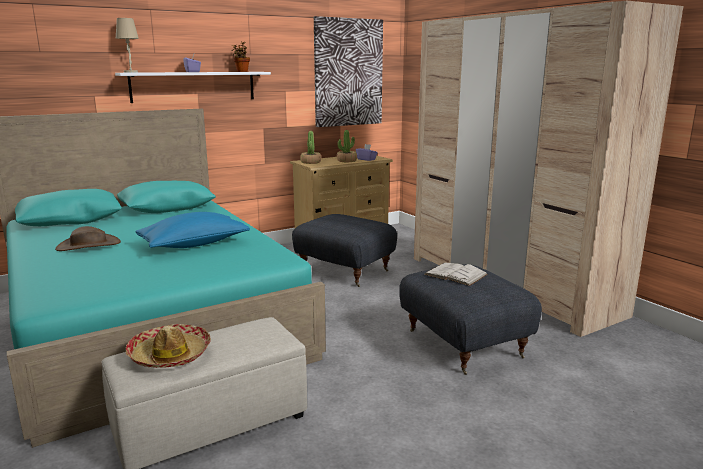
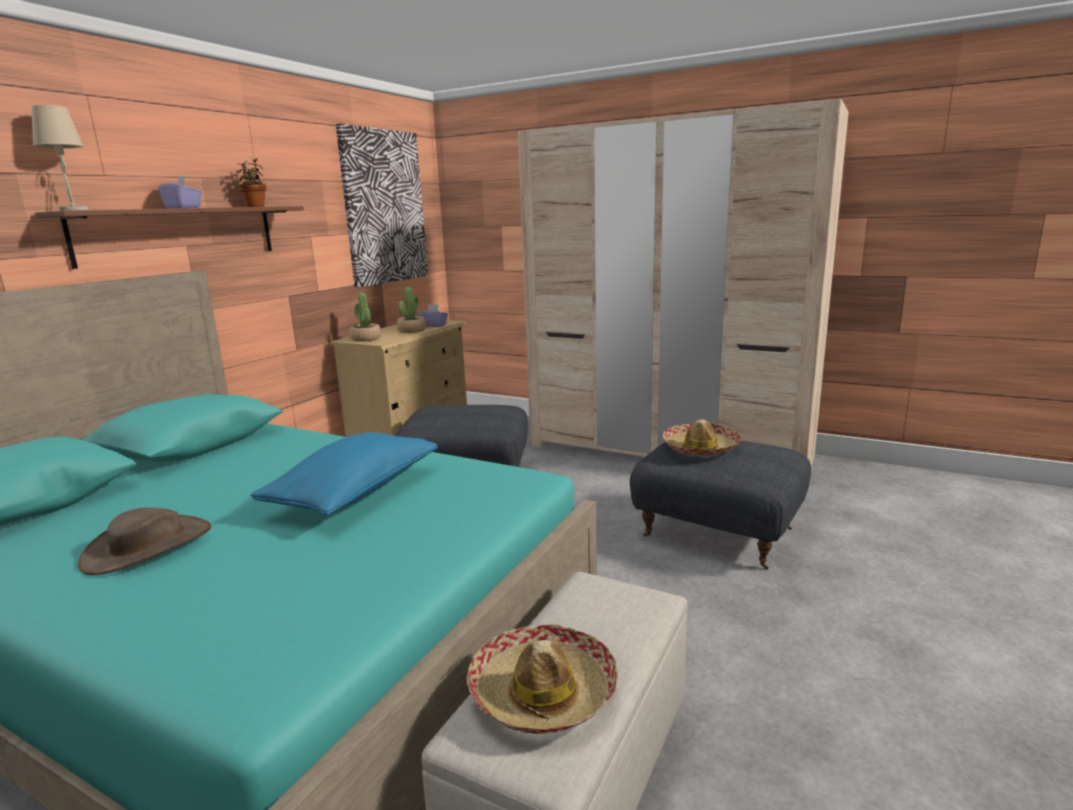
camera: 30 degrees left, 0 degrees up
white shelf [115,72,271,103] -> brown shelf [35,206,304,269]
white book [424,263,488,286] -> hat [662,419,742,456]

